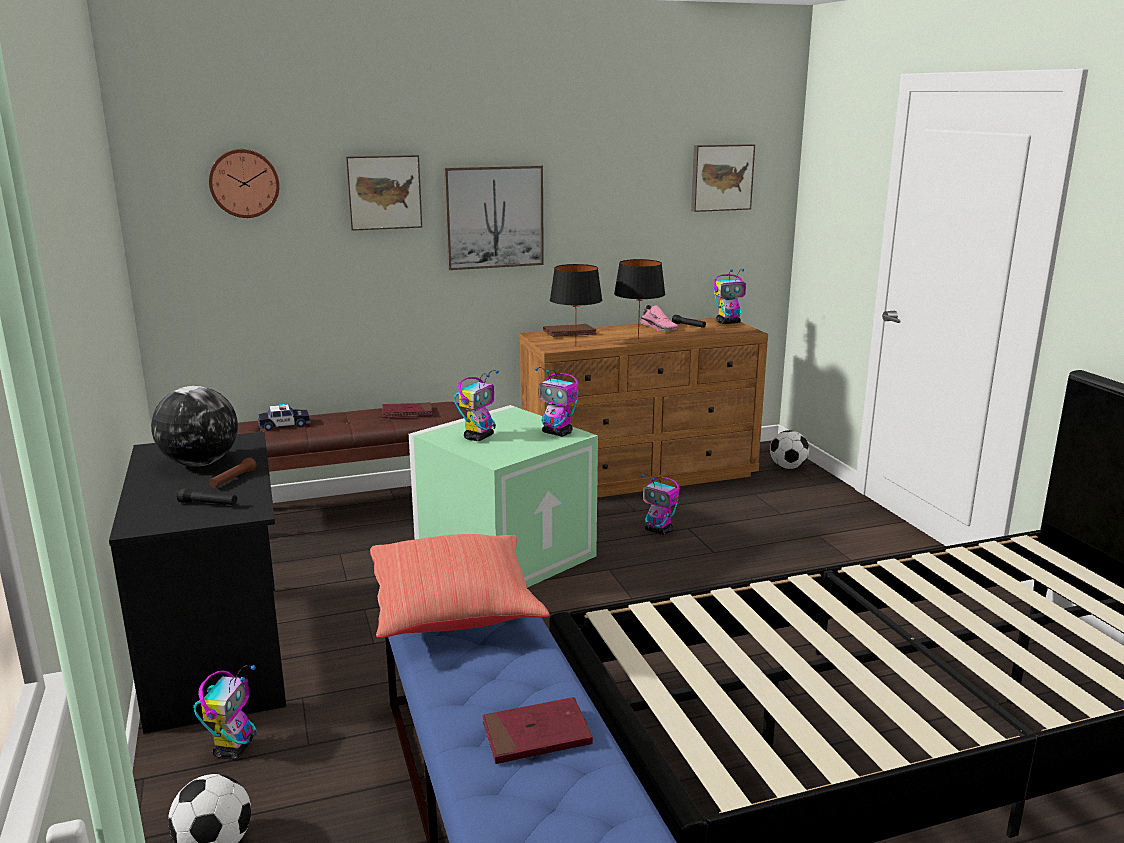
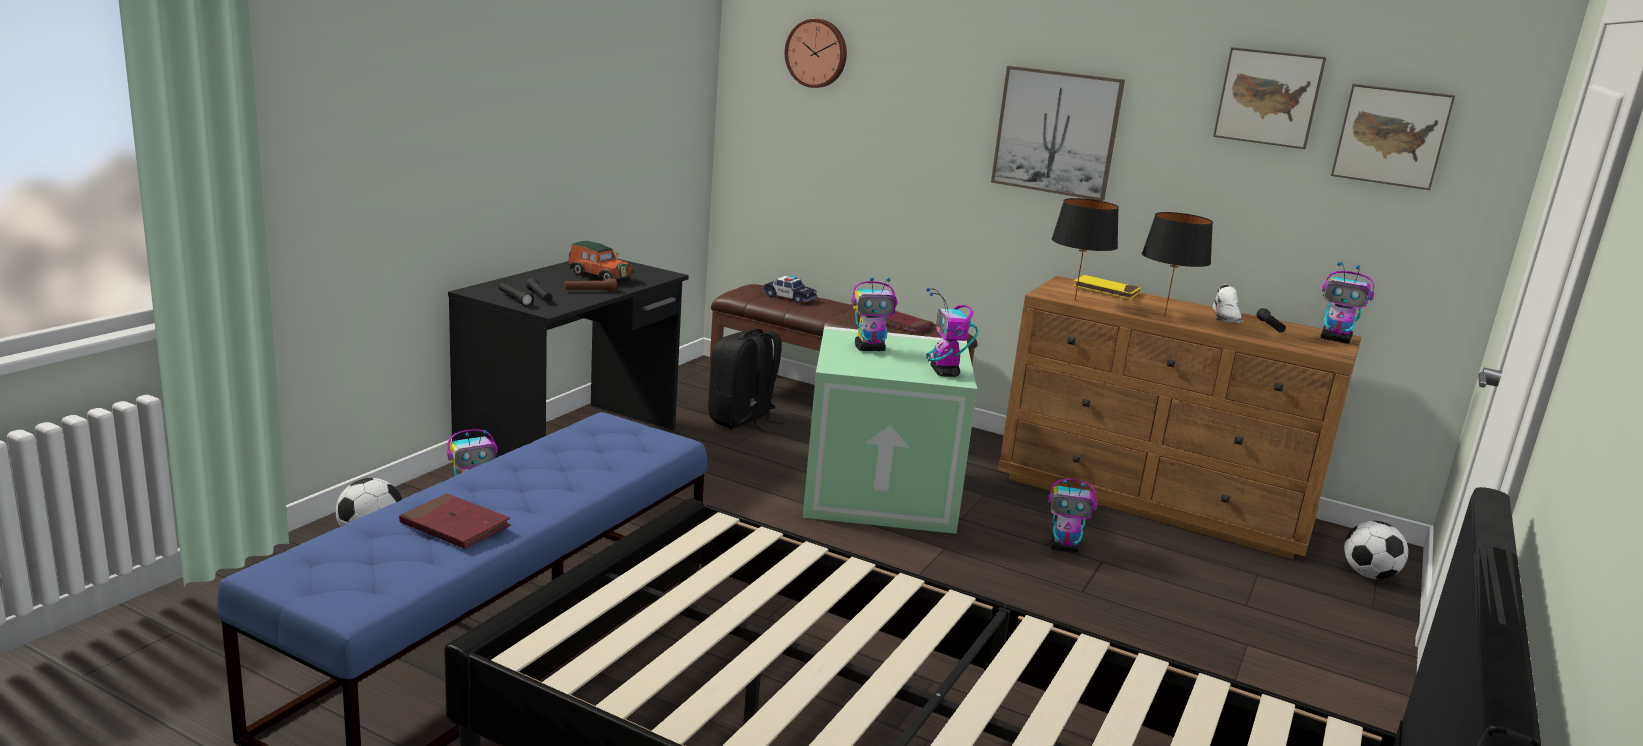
camera: 45 degrees right, 0 degrees up
globe [151,386,238,467] -> toy car [567,241,635,281]
picture [345,155,422,231] -> picture moved to [1213,47,1326,149]
red pillow [370,534,550,638] -> none
brown book [543,324,597,337] -> yellow book [1073,275,1141,299]
pink shoe [640,305,678,331] -> white shoe [1212,285,1243,323]
toy robot [641,474,679,535] -> toy robot turned 75 degrees counterclockwise [1048,479,1097,553]
none -> black flashlight [498,282,534,306]
none -> black backpack [708,329,784,433]

